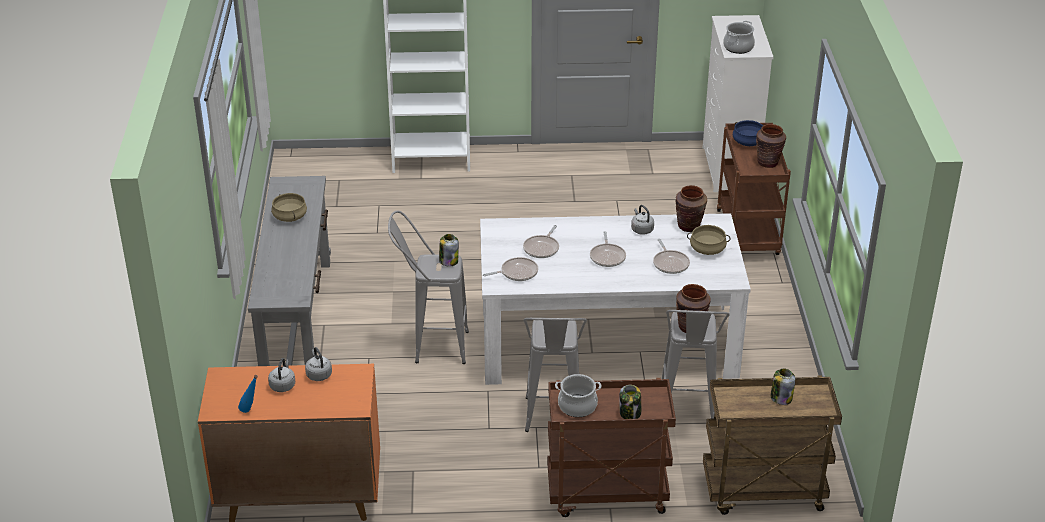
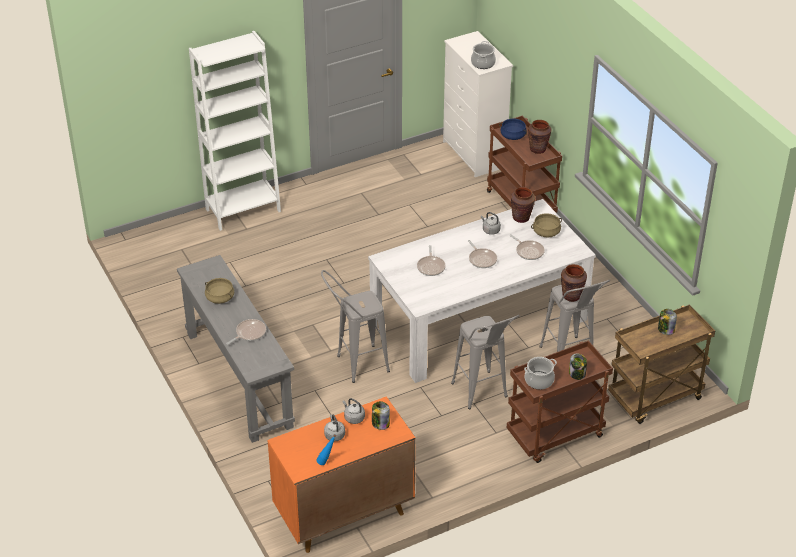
camera: 25 degrees left, 5 degrees up
jar [439,234,459,267] -> jar moved to [372,401,390,430]
frying pan [483,257,538,281] -> frying pan moved to [226,319,266,345]

